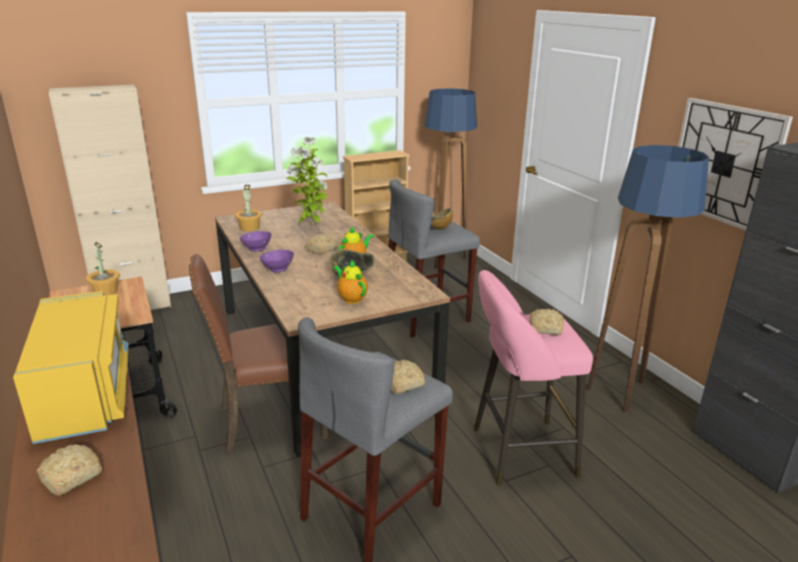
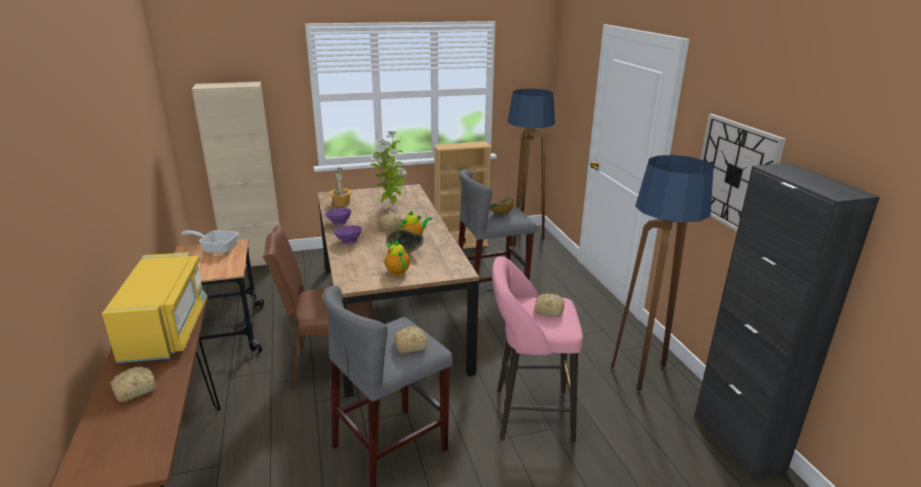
camera: 10 degrees right, 0 degrees up
potted plant [86,242,120,296] -> frying pan [182,230,239,254]

